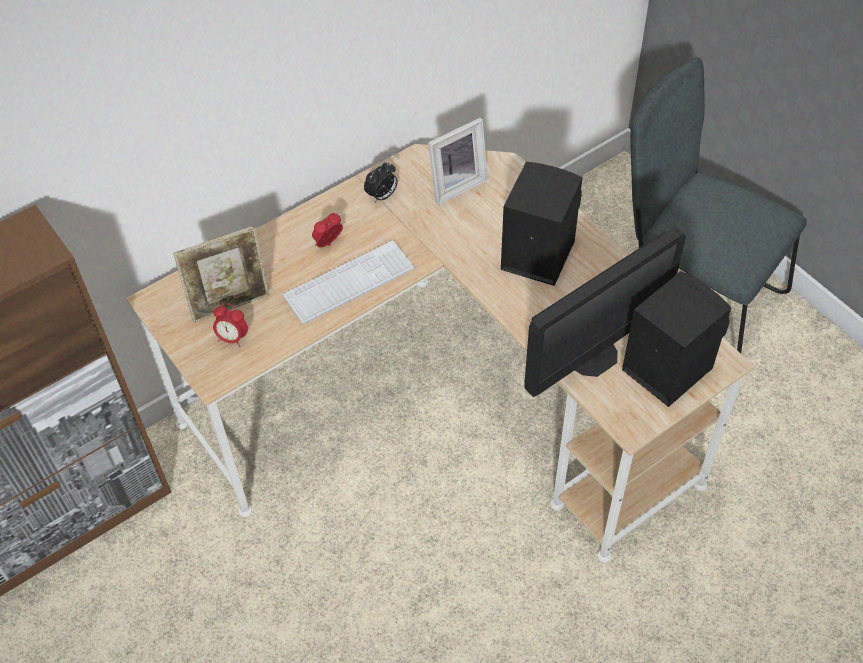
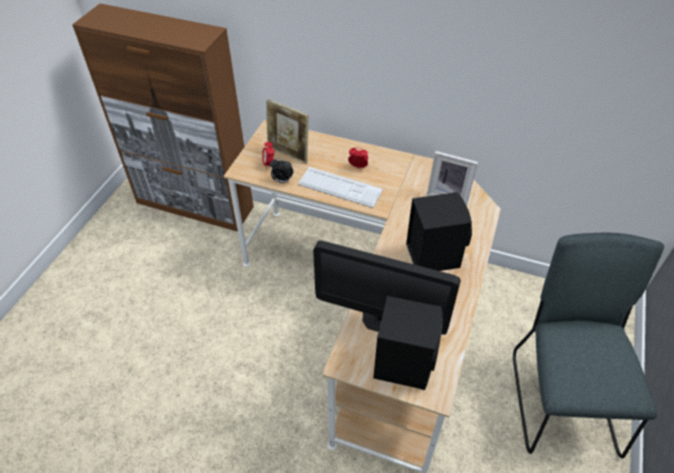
camera: 55 degrees right, 5 degrees down
alarm clock [364,162,398,202] -> alarm clock moved to [270,158,293,183]

